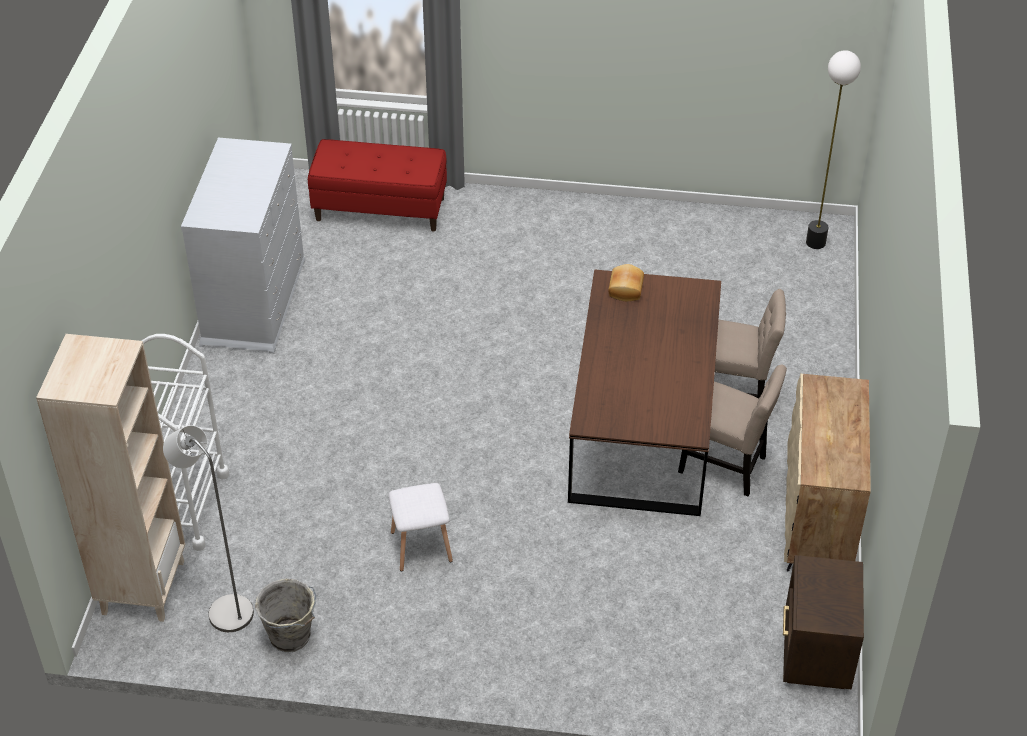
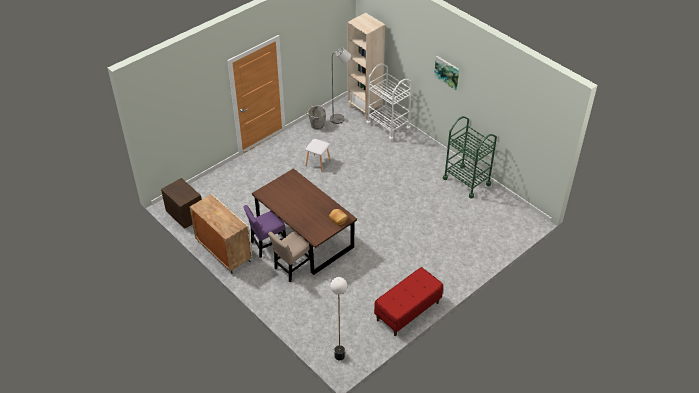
camera: 130 degrees right, 0 degrees up
white dresser [181,138,305,354] -> green cart [443,116,497,199]
red bench [308,139,447,231] -> red bench moved to [374,267,443,336]
beige chair [678,364,787,496] -> purple chair [244,205,286,258]
none -> picture [434,56,459,91]

